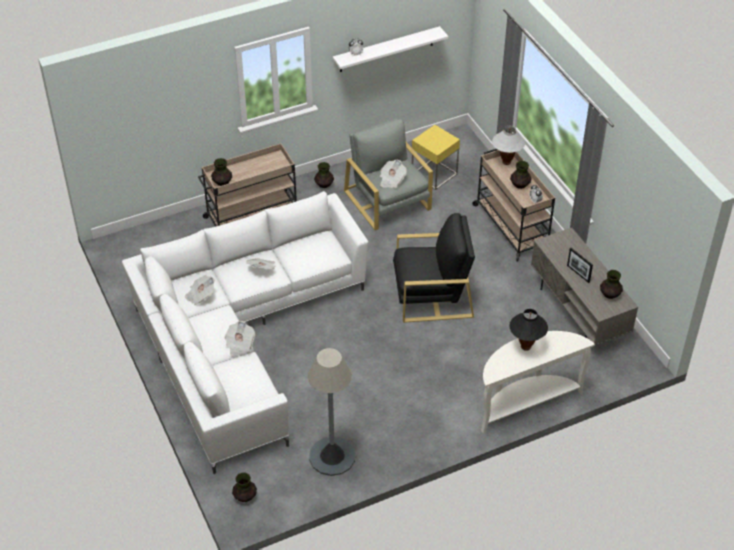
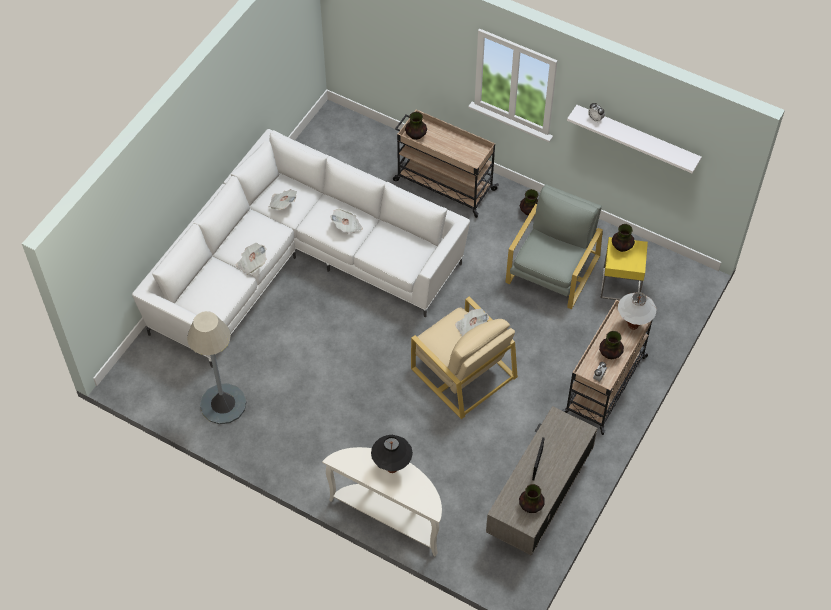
camera: 55 degrees right, 10 degrees up
vase [232,472,257,502] -> vase moved to [612,224,635,252]
newspaper [380,160,407,188] -> newspaper moved to [455,309,489,337]
black armchair [393,213,475,323] -> beige armchair [411,297,518,419]

